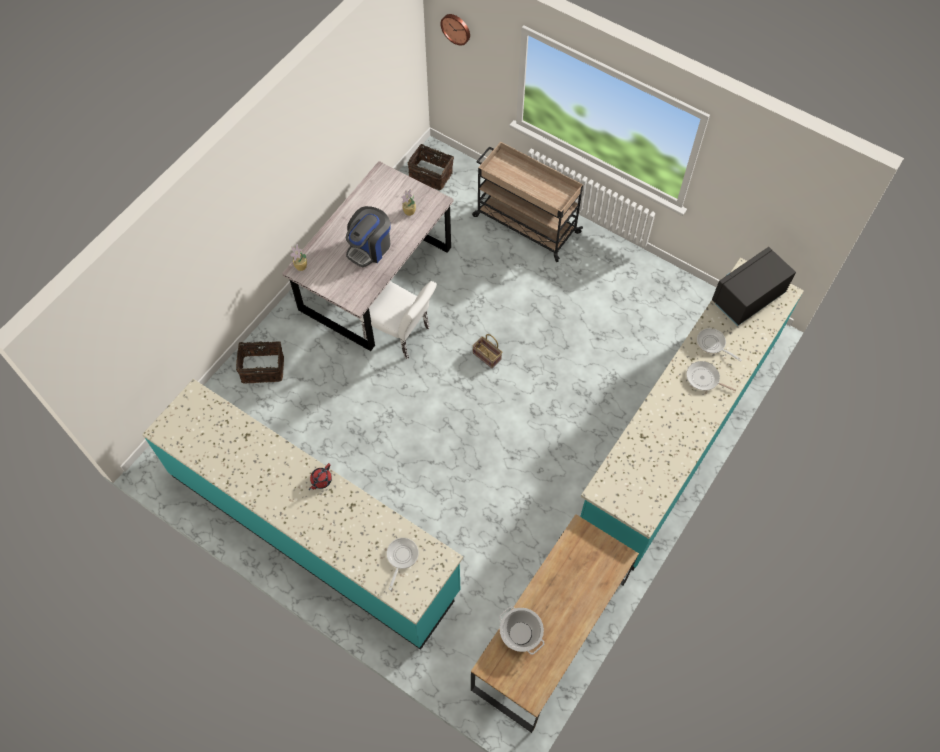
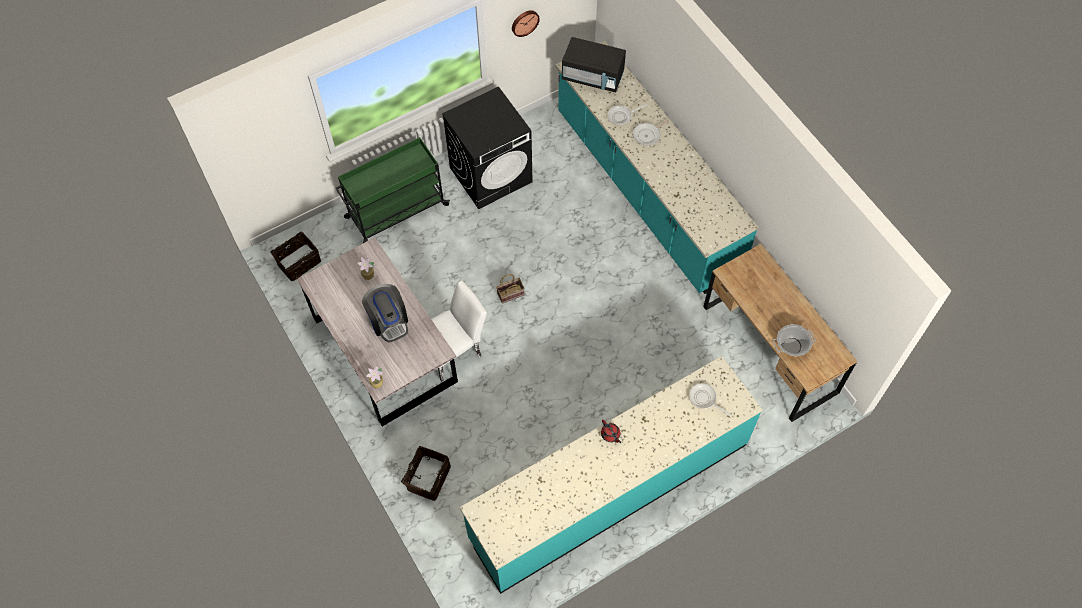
camera: 65 degrees left, 0 degrees up
wall clock [440,14,470,46] -> wall clock moved to [512,10,540,37]
beige cart [472,142,583,262] -> green cart [336,137,450,243]
black microwave [712,247,796,326] -> black microwave turned 60 degrees counterclockwise [562,37,626,92]
none -> black washing machine [442,86,533,209]

